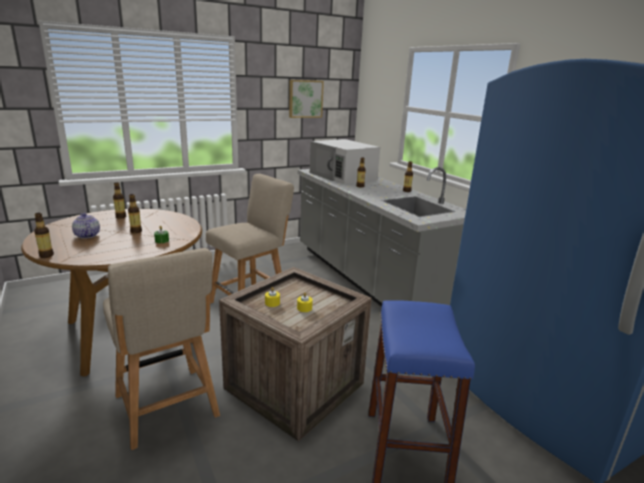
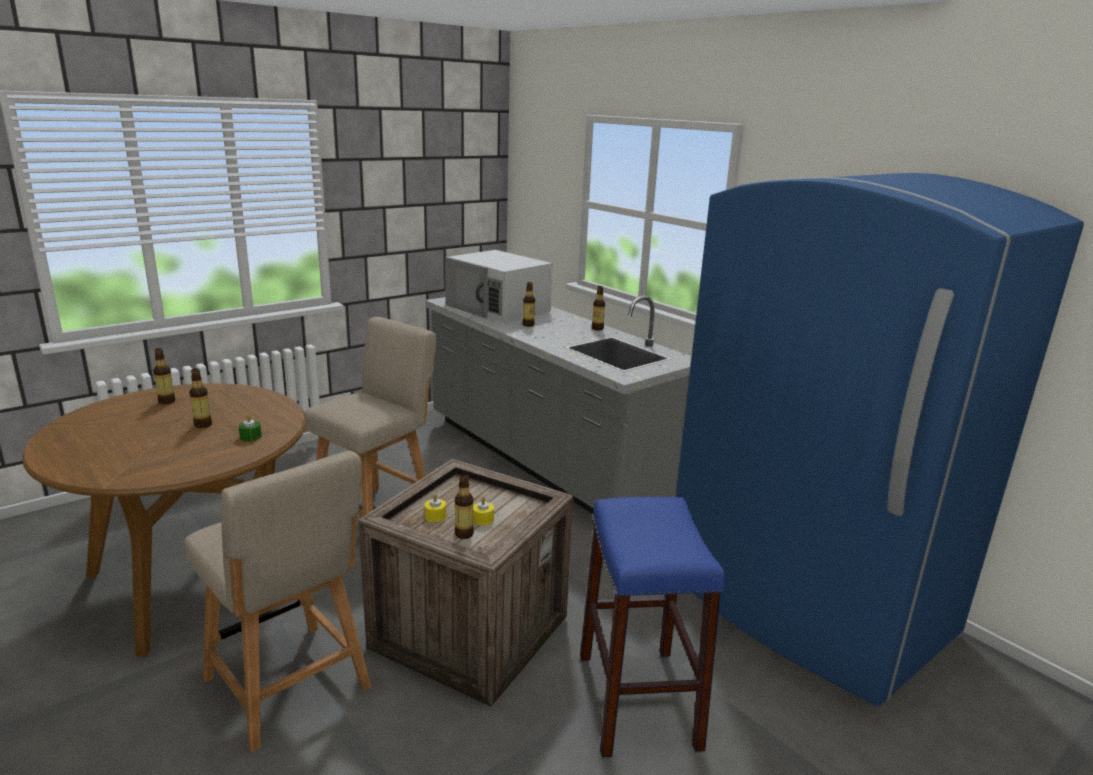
camera: 10 degrees left, 0 degrees up
bottle [34,213,54,258] -> bottle moved to [455,473,474,539]
teapot [72,213,100,239] -> none
picture [289,80,324,118] -> none

